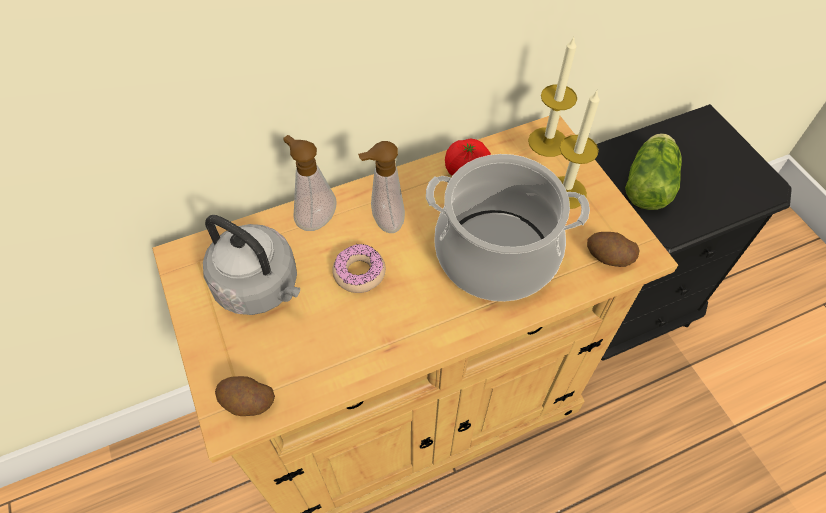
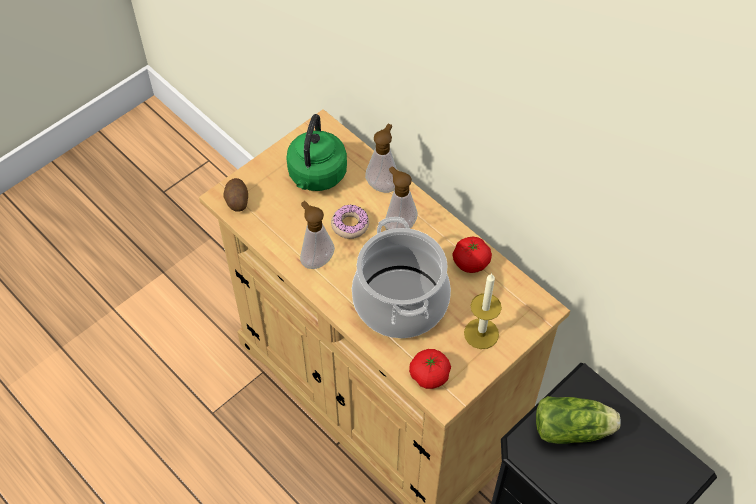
camera: 70 degrees right, 0 degrees up
grey kettle [203,215,300,315] -> green kettle [286,114,347,191]
candle [528,37,577,157] -> none
potato [587,232,639,267] -> tomato [409,349,451,389]
none -> soap dispenser [300,201,335,269]

